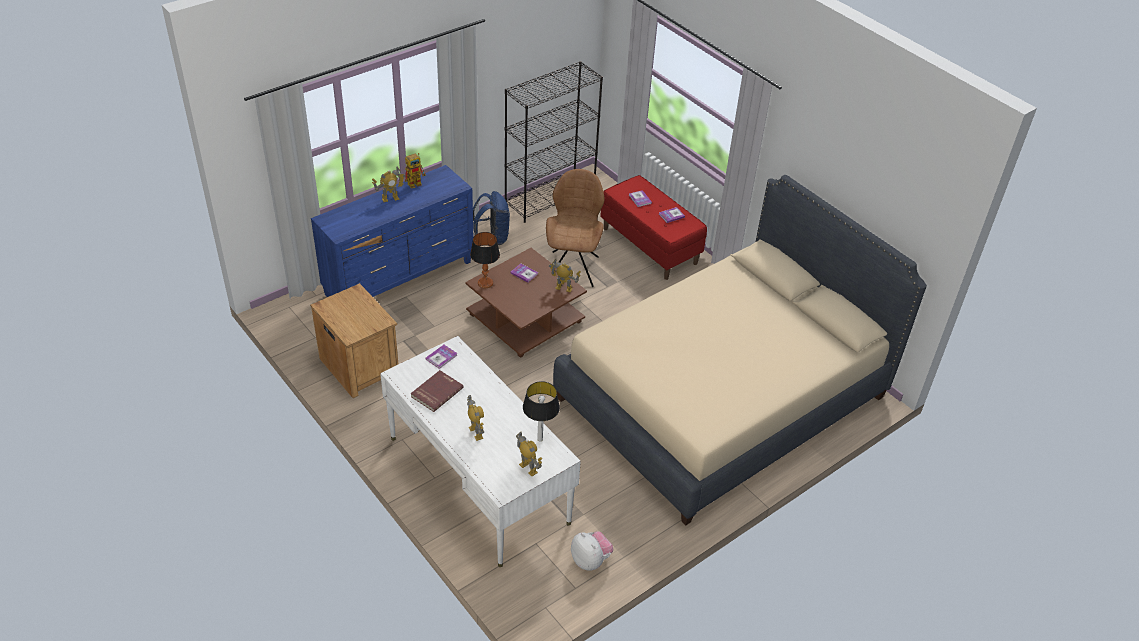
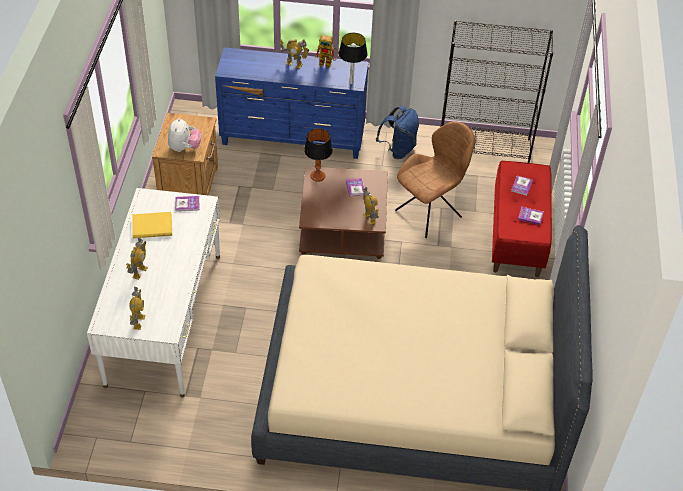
camera: 45 degrees right, 5 degrees up
red book [410,370,464,412] -> yellow book [133,212,172,238]
table lamp [523,381,560,441] -> table lamp moved to [339,33,368,85]
plush toy [571,531,613,571] -> plush toy moved to [168,118,201,152]

